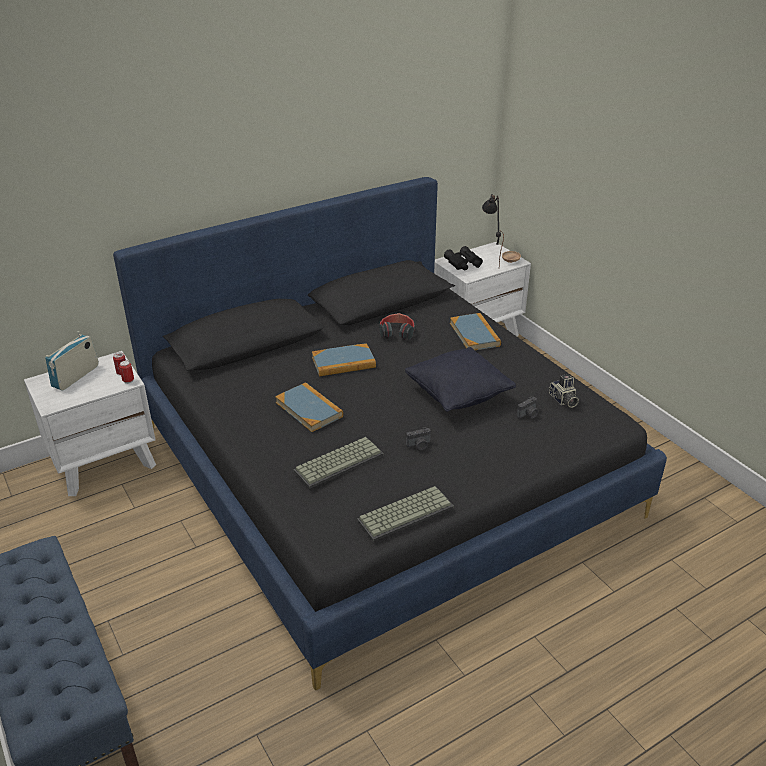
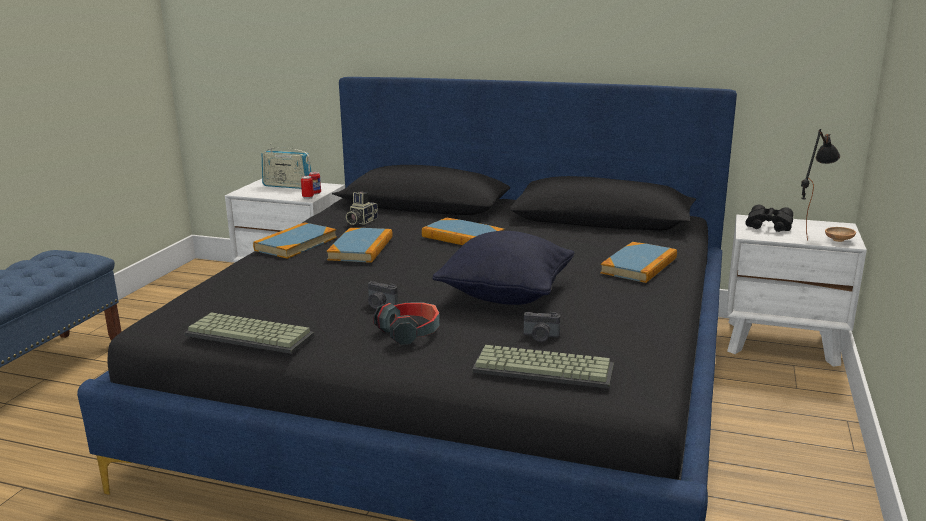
camera: 50 degrees right, 15 degrees down
radio [46,331,99,391] -> radio turned 150 degrees counterclockwise [262,143,312,189]
keyboard [294,437,384,489] -> keyboard moved to [472,345,614,389]
headphones [380,313,414,340] -> headphones moved to [373,303,440,345]
camera [548,374,579,408] -> camera moved to [346,192,378,225]
none -> book [253,222,337,259]

